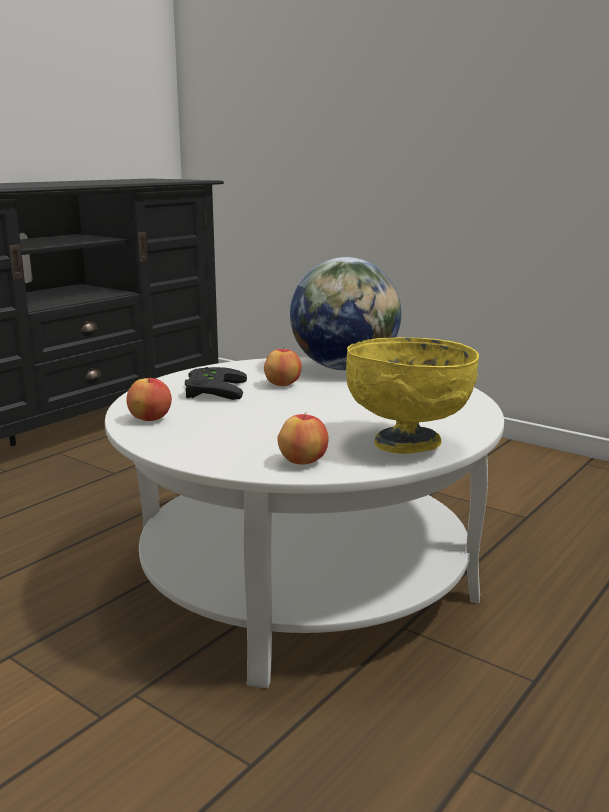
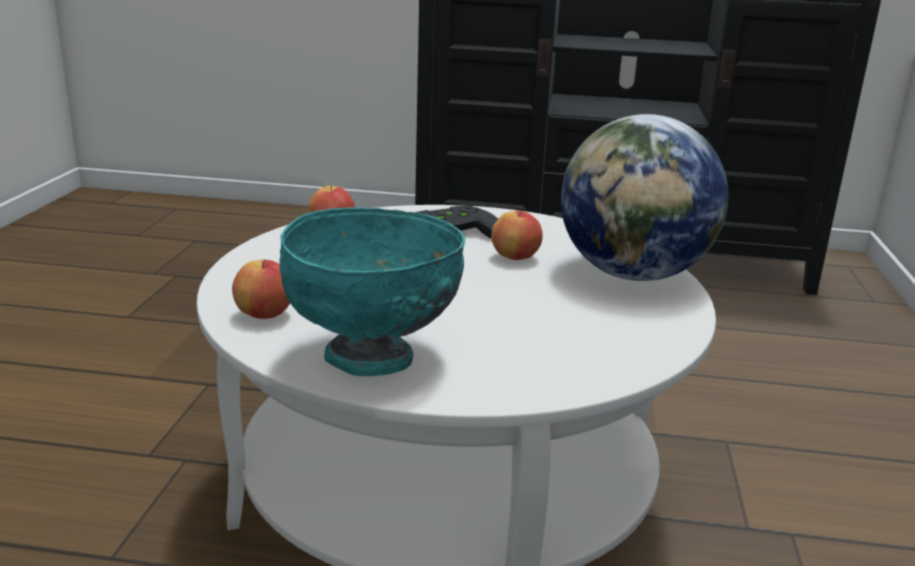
camera: 60 degrees right, 5 degrees up
yellow bowl [346,337,479,454] -> turquoise bowl [279,207,465,376]

